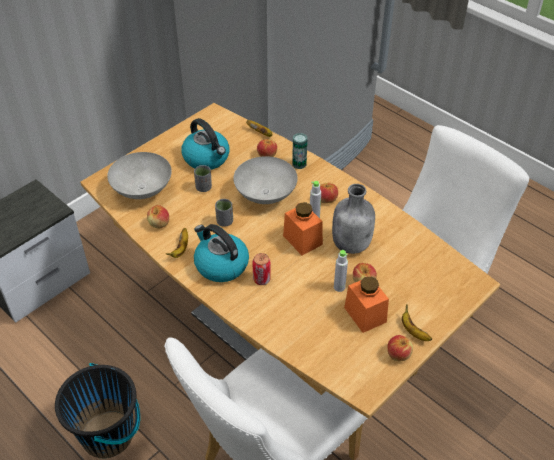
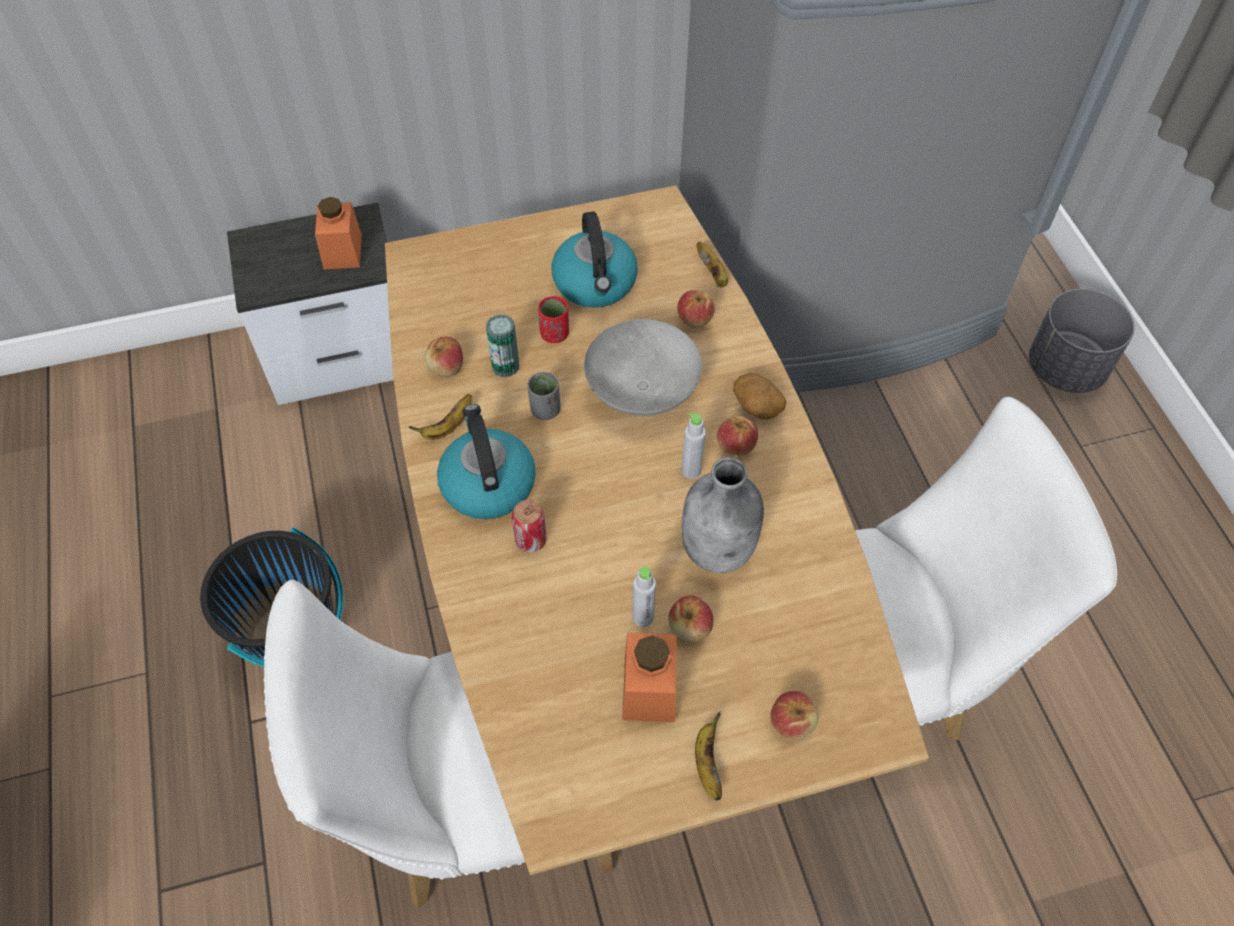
camera: 30 degrees right, 10 degrees up
grey bowl [107,152,172,199] -> none
grey cup [194,165,212,192] -> red cup [538,296,569,343]
orange jar [283,202,323,255] -> orange jar moved to [315,197,362,269]
can [292,133,307,169] -> can moved to [486,314,519,377]
apple [387,335,413,361] -> apple moved to [770,691,819,739]
none -> potato [733,373,786,420]
none -> grey planter [1029,289,1135,393]

